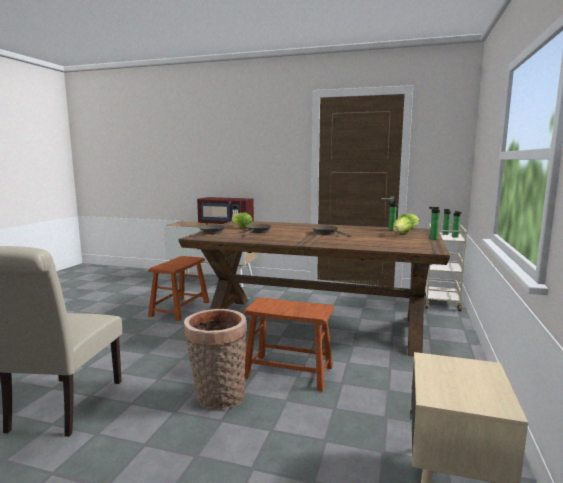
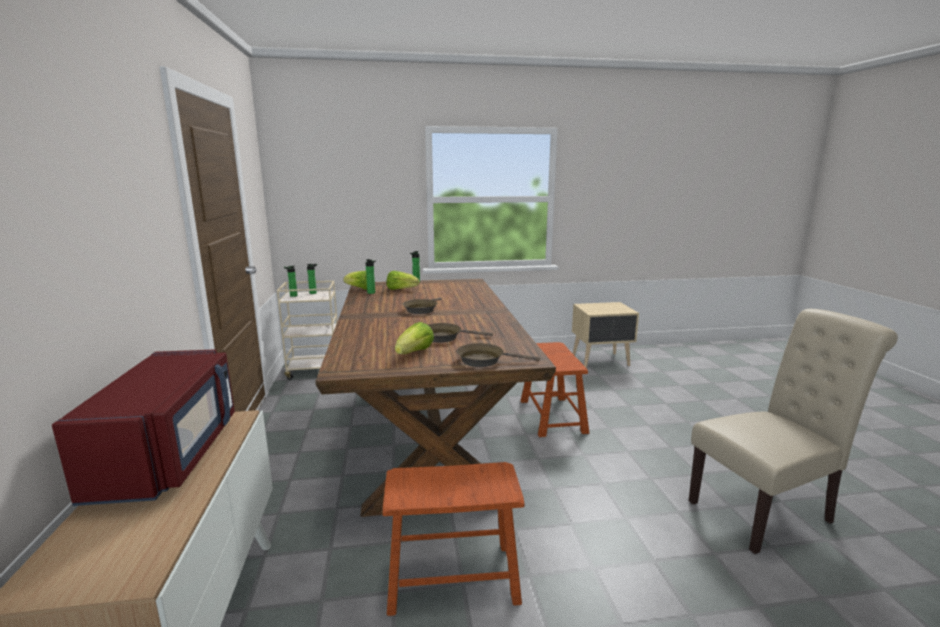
camera: 115 degrees left, 5 degrees up
basket [184,309,247,410] -> none

